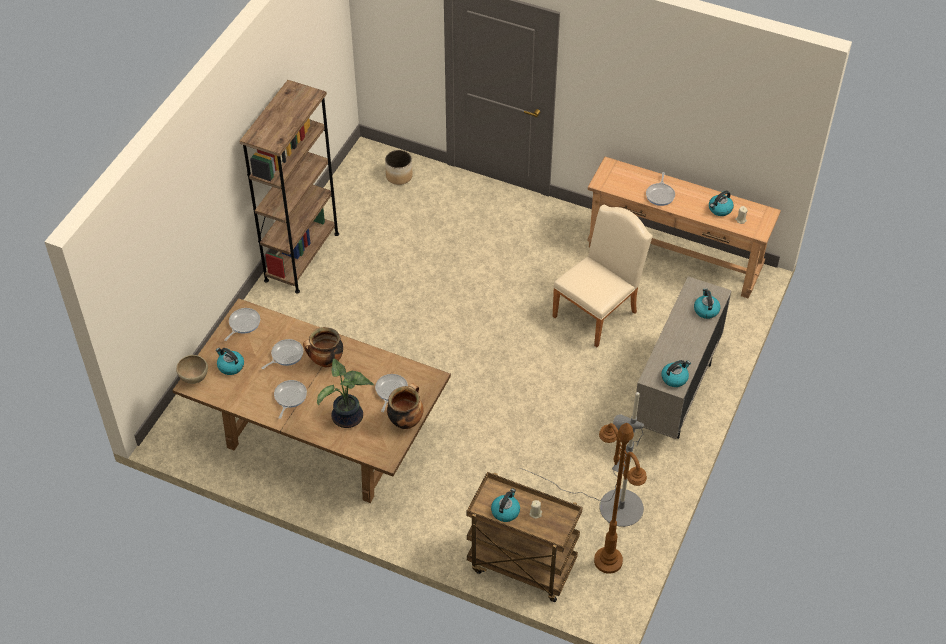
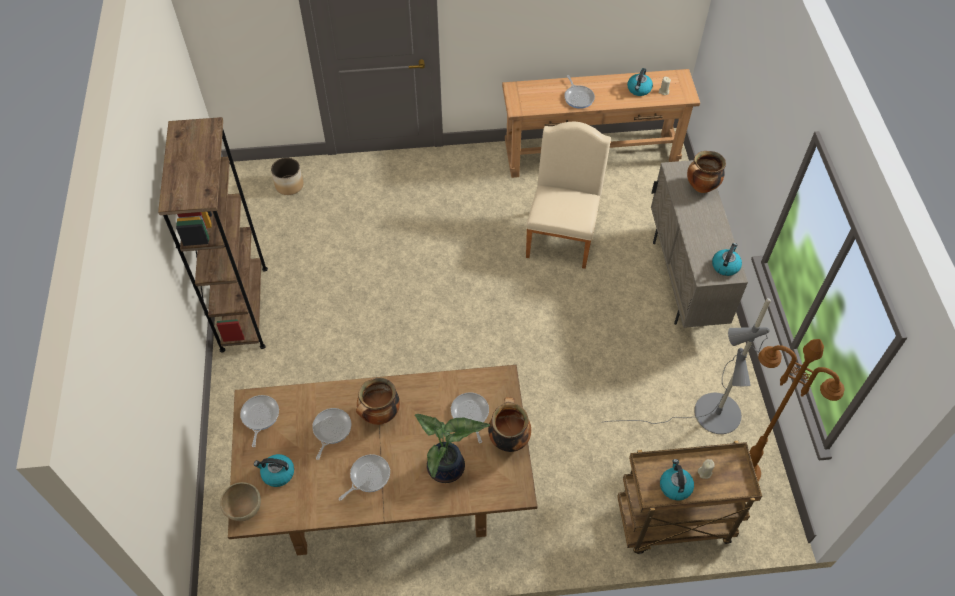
camera: 30 degrees left, 5 degrees up
frying pan [274,380,307,419] -> frying pan turned 60 degrees clockwise [339,454,390,501]
kettle [694,288,720,319] -> cooking pot [687,151,726,193]

